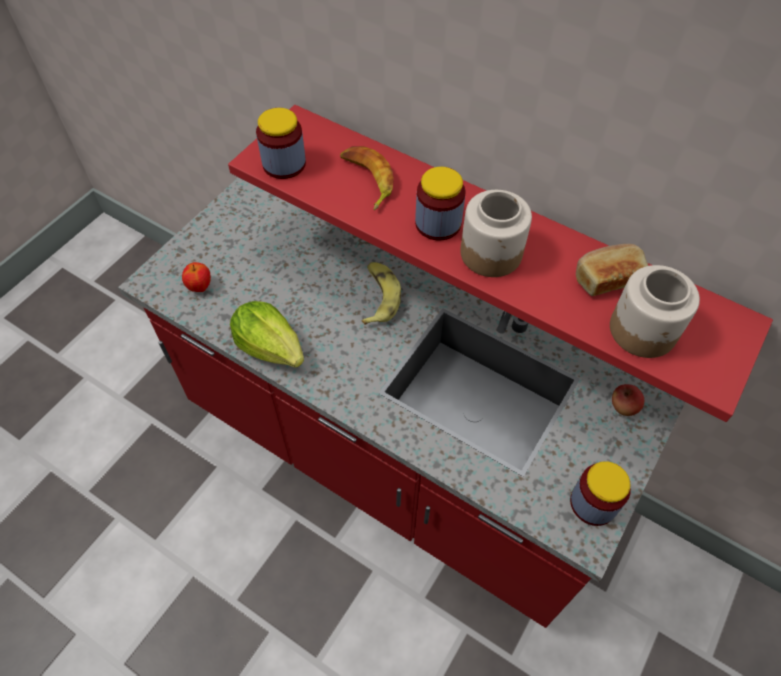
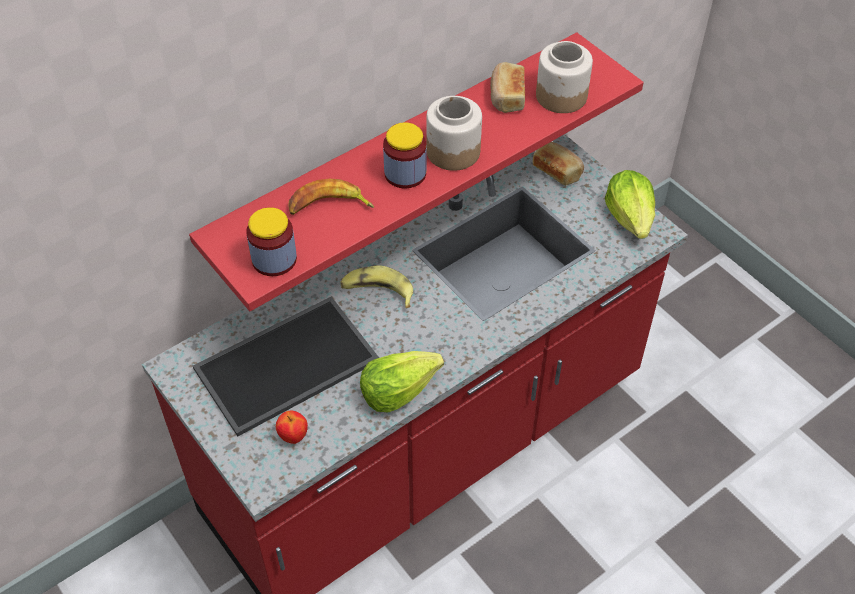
camera: 70 degrees left, 5 degrees down
jar [570,461,631,526] -> lettuce [605,170,655,239]
apple [612,384,644,416] -> bread [532,142,584,186]
none -> tray [193,297,379,437]

